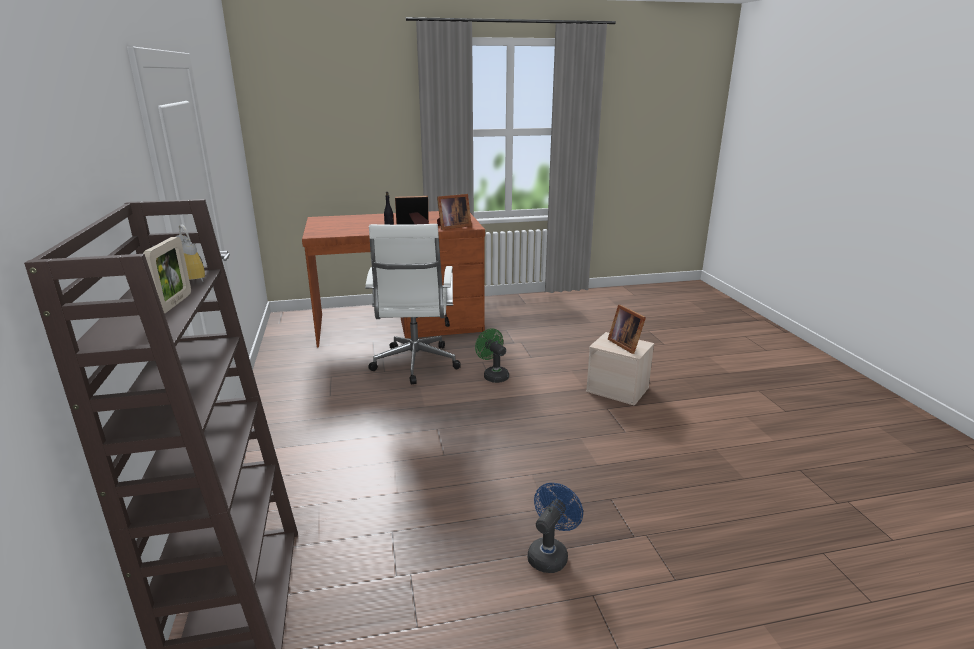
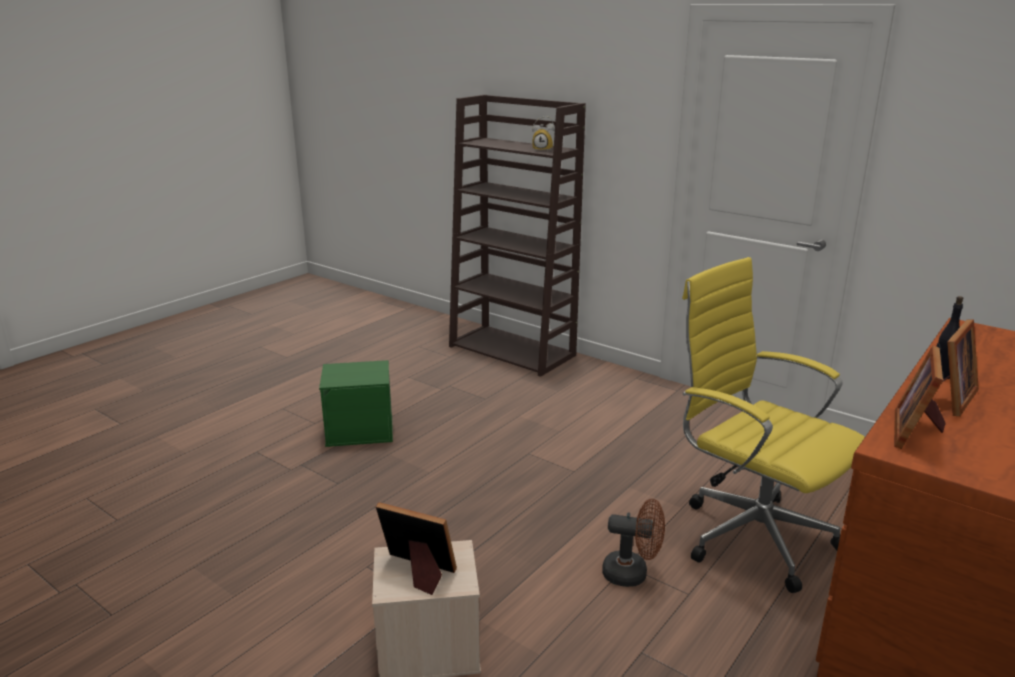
camera: 140 degrees right, 0 degrees up
picture frame [143,237,191,313] -> none
white office chair [365,224,461,385] -> yellow office chair [682,257,865,593]
green fan [475,328,509,383] -> brown fan [602,499,665,587]
blue fan [528,483,583,573] -> green storage box [319,360,393,447]

